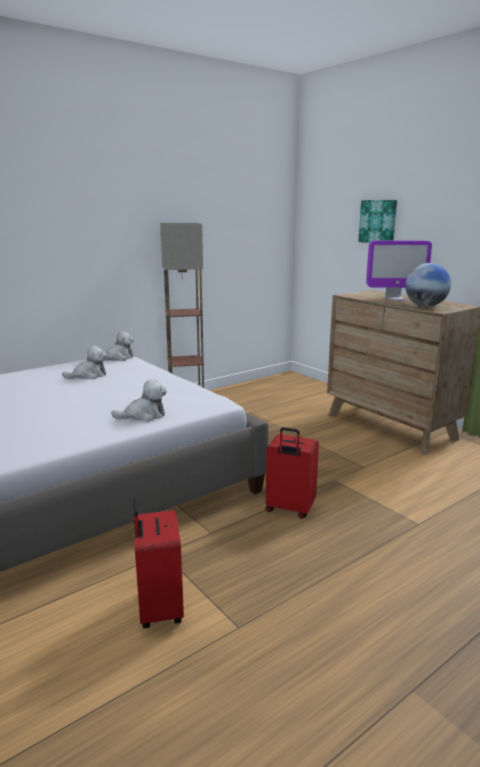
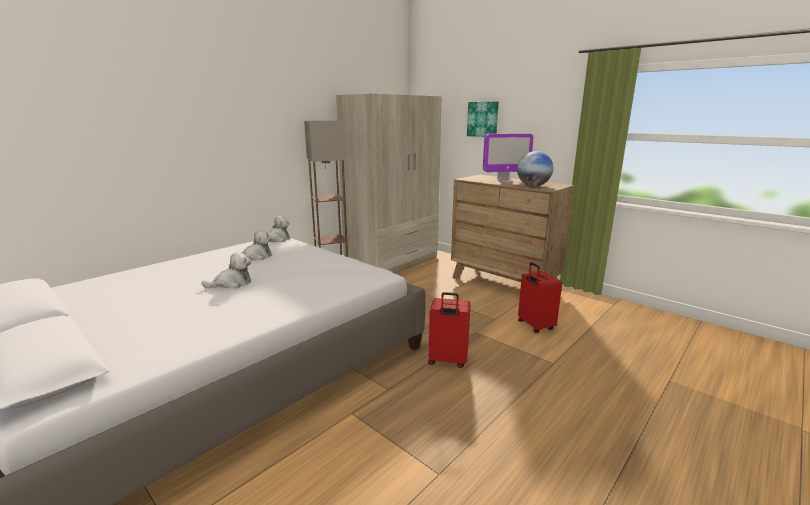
camera: 10 degrees left, 0 degrees up
plush toy [111,379,167,422] -> plush toy moved to [201,252,252,289]
red suitcase [133,498,184,628] -> red suitcase moved to [518,262,562,333]
none -> beige wardrobe [336,93,442,272]

